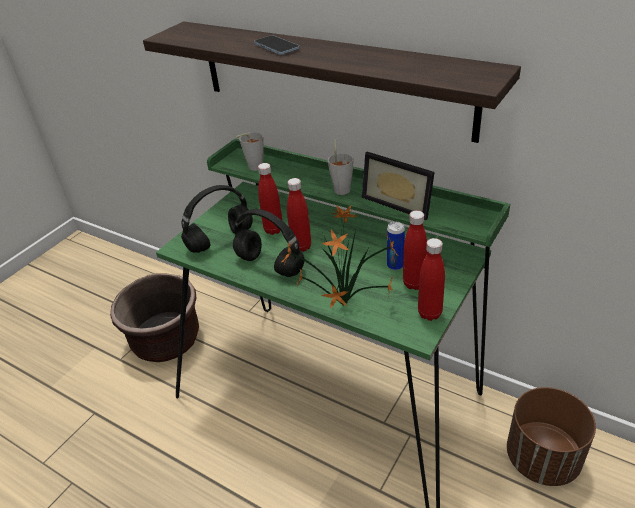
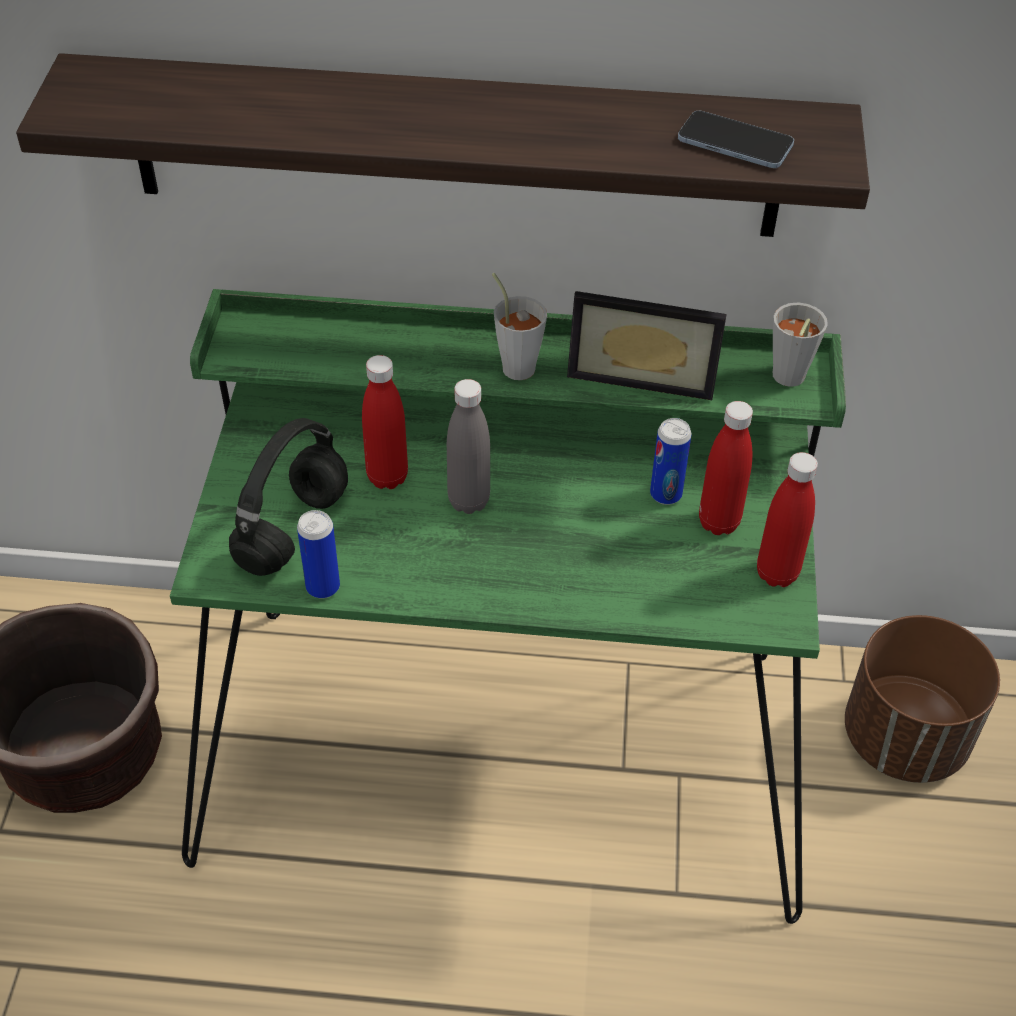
camera: 30 degrees left, 10 degrees up
black headphones [233,209,304,277] -> none
grey cup [236,132,264,171] -> grey cup moved to [773,302,828,387]
phone [254,35,299,55] -> phone moved to [678,111,794,168]
potted plant [281,205,399,309] -> none
red bottle [287,178,311,252] -> grey bottle [447,379,490,514]
none -> can [297,510,340,599]

